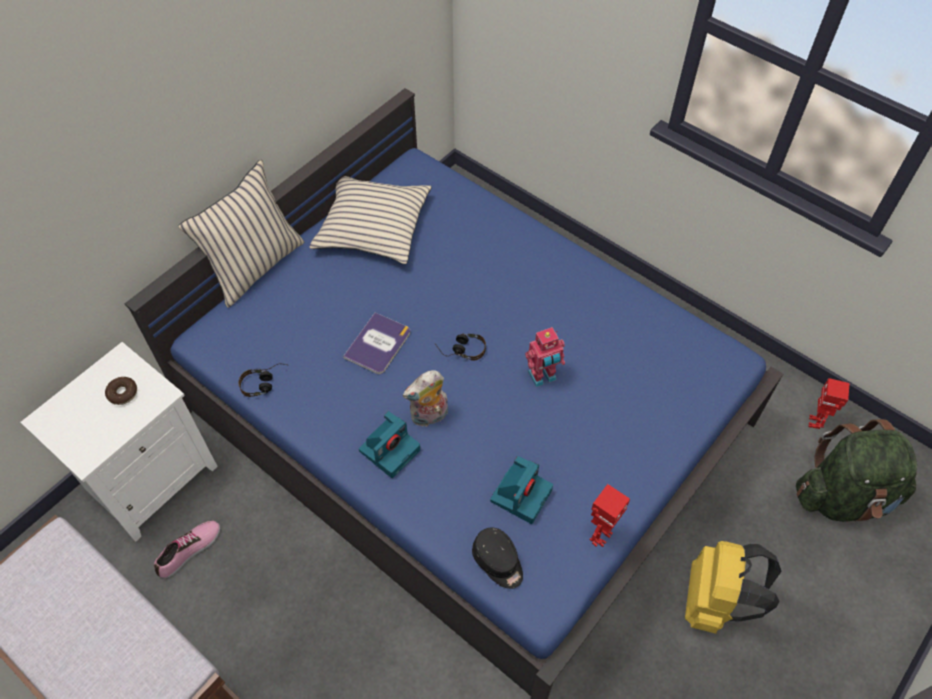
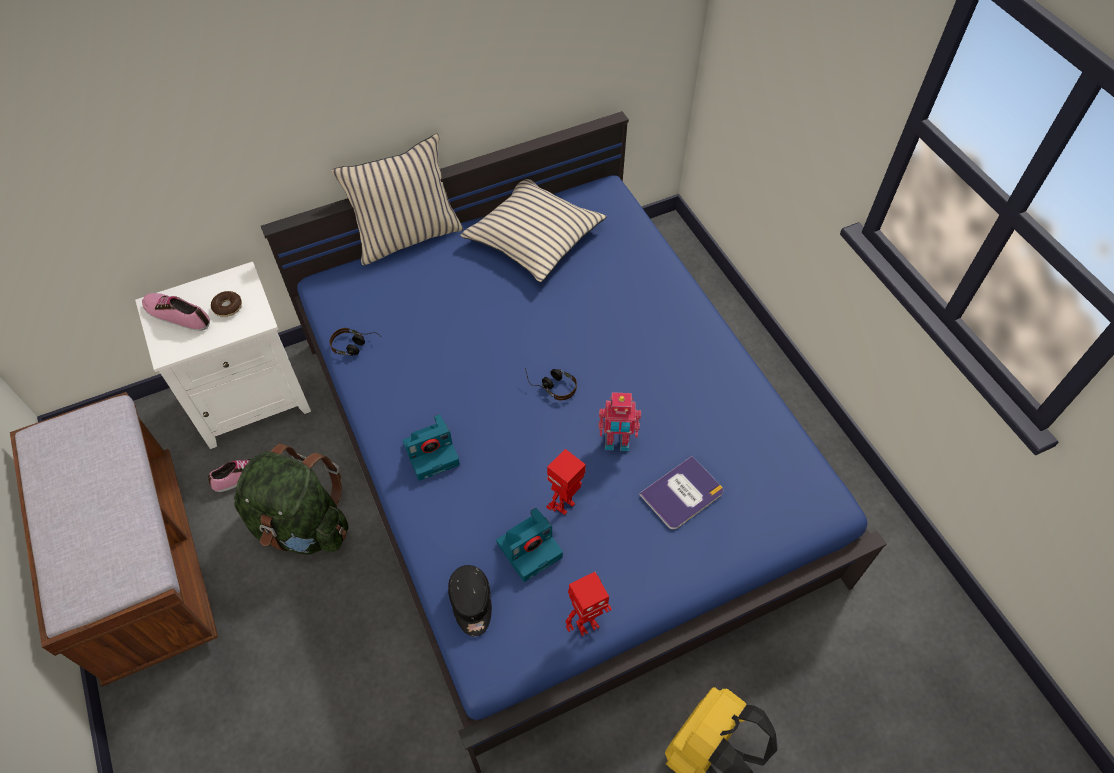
camera: 25 degrees right, 0 degrees up
book [343,312,410,374] -> book moved to [639,456,723,530]
plush toy [403,370,448,427] -> none
green backpack [796,419,917,522] -> green backpack moved to [234,444,349,555]
toy robot [808,378,850,429] -> toy robot moved to [546,449,586,515]
none -> shoe [142,293,210,331]

